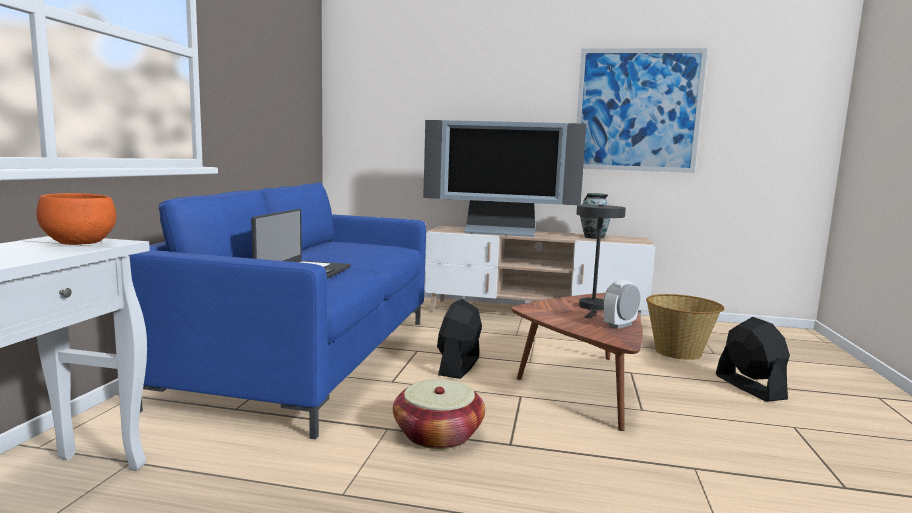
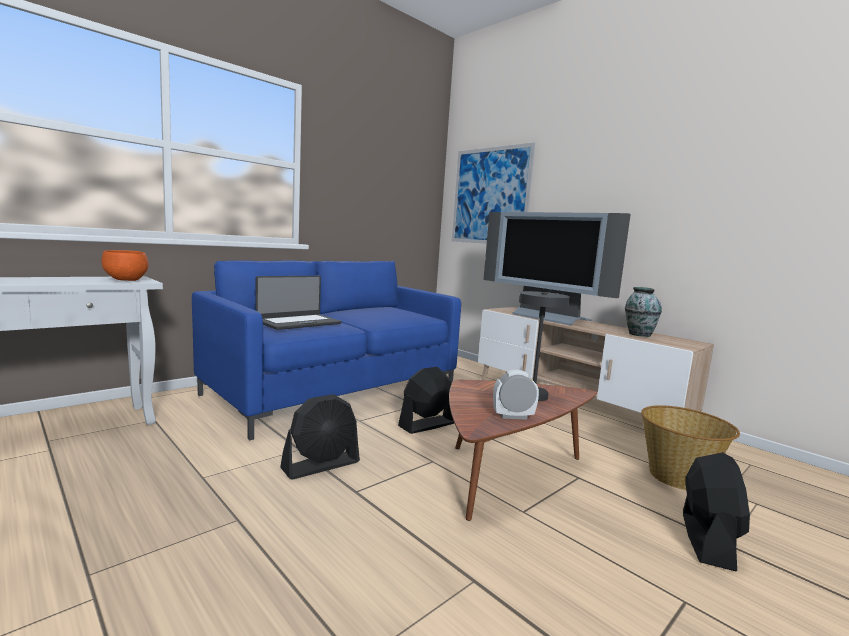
camera: 35 degrees right, 0 degrees up
basket [393,379,485,449] -> black fan [280,394,360,480]
picture [577,48,708,173] -> picture moved to [452,142,535,244]

